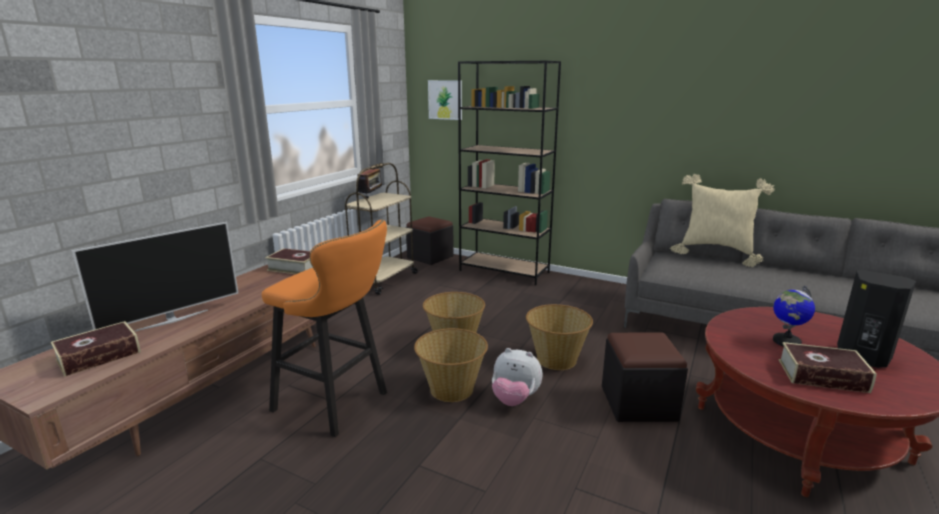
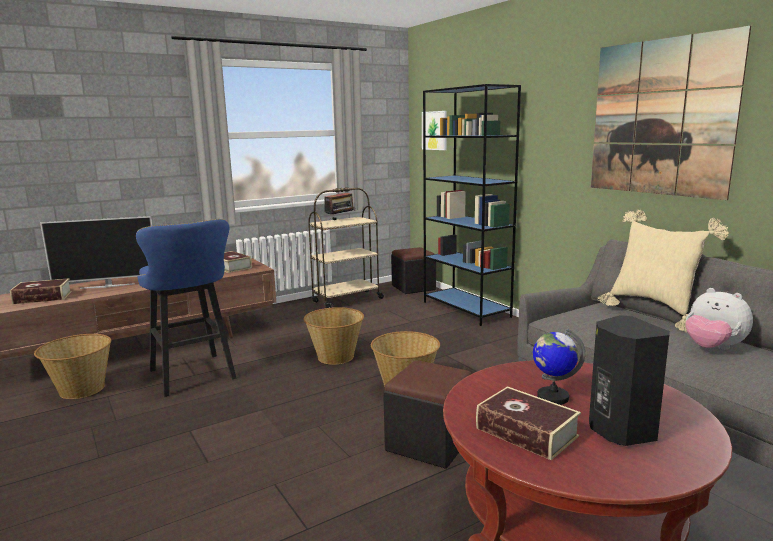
camera: 30 degrees right, 5 degrees down
orange stool [262,219,387,437] -> blue stool [136,219,237,397]
basket [414,328,488,402] -> basket moved to [34,334,111,399]
beige bookcase [458,61,561,285] -> blue bookcase [423,84,521,326]
plush toy [492,348,543,406] -> plush toy moved to [685,288,753,350]
none -> picture [591,26,751,200]

